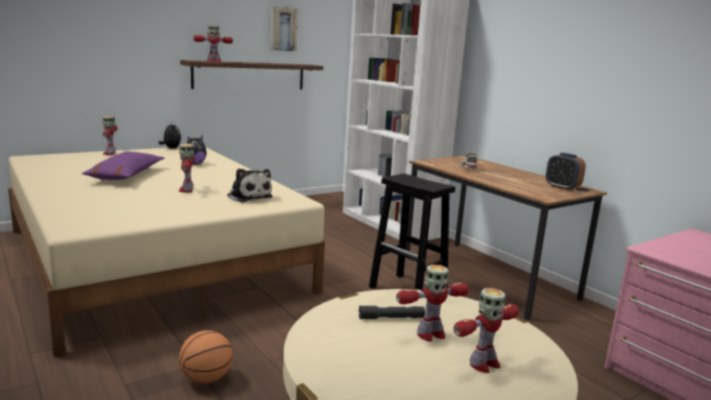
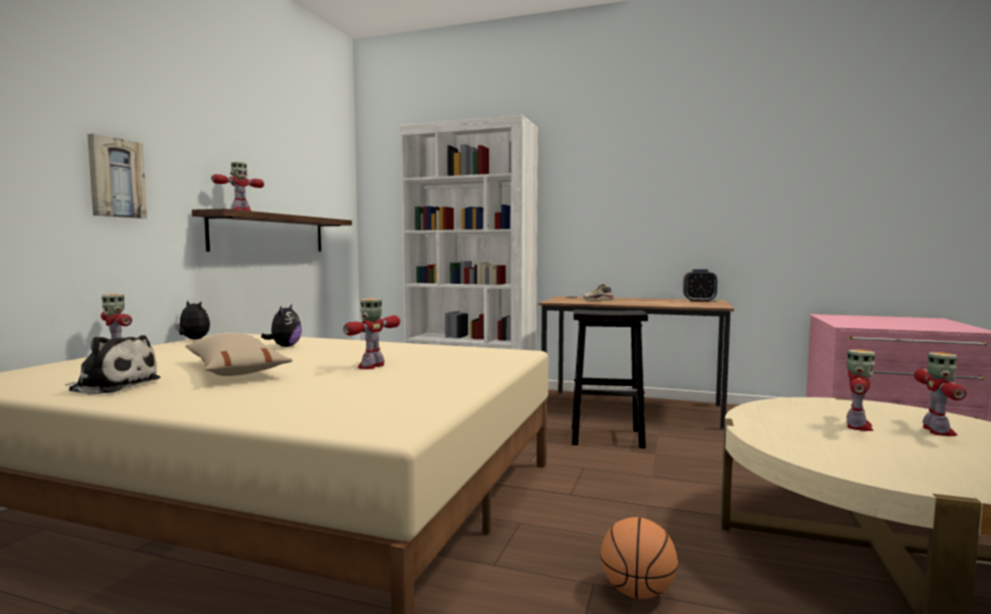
camera: 35 degrees left, 10 degrees down
purple pillow [82,152,164,180] -> beige pillow [185,333,293,376]
toy robot [178,144,195,193] -> toy robot turned 75 degrees clockwise [343,298,400,369]
plush toy [227,168,272,202] -> plush toy moved to [65,335,160,395]
picture [271,6,298,51] -> picture moved to [87,134,147,219]
grey flashlight [359,306,425,319] -> none

